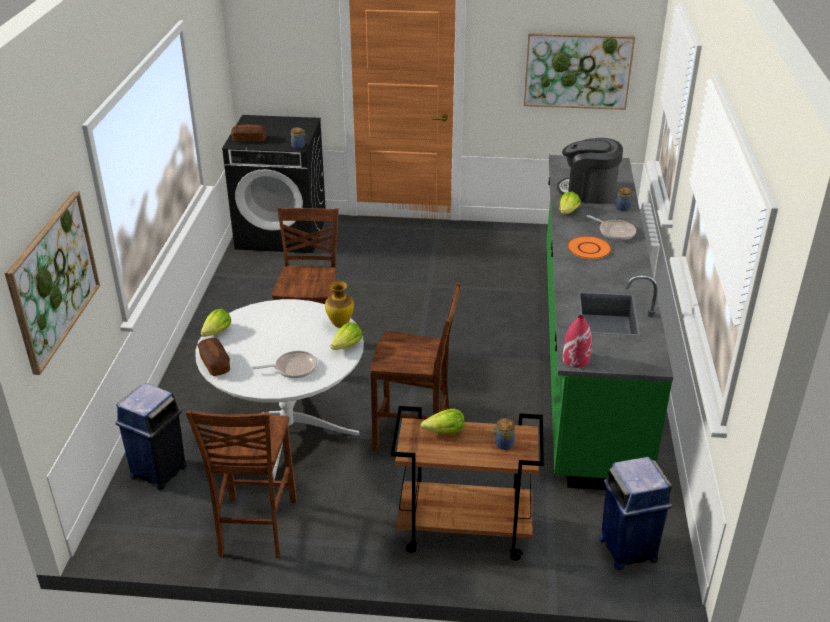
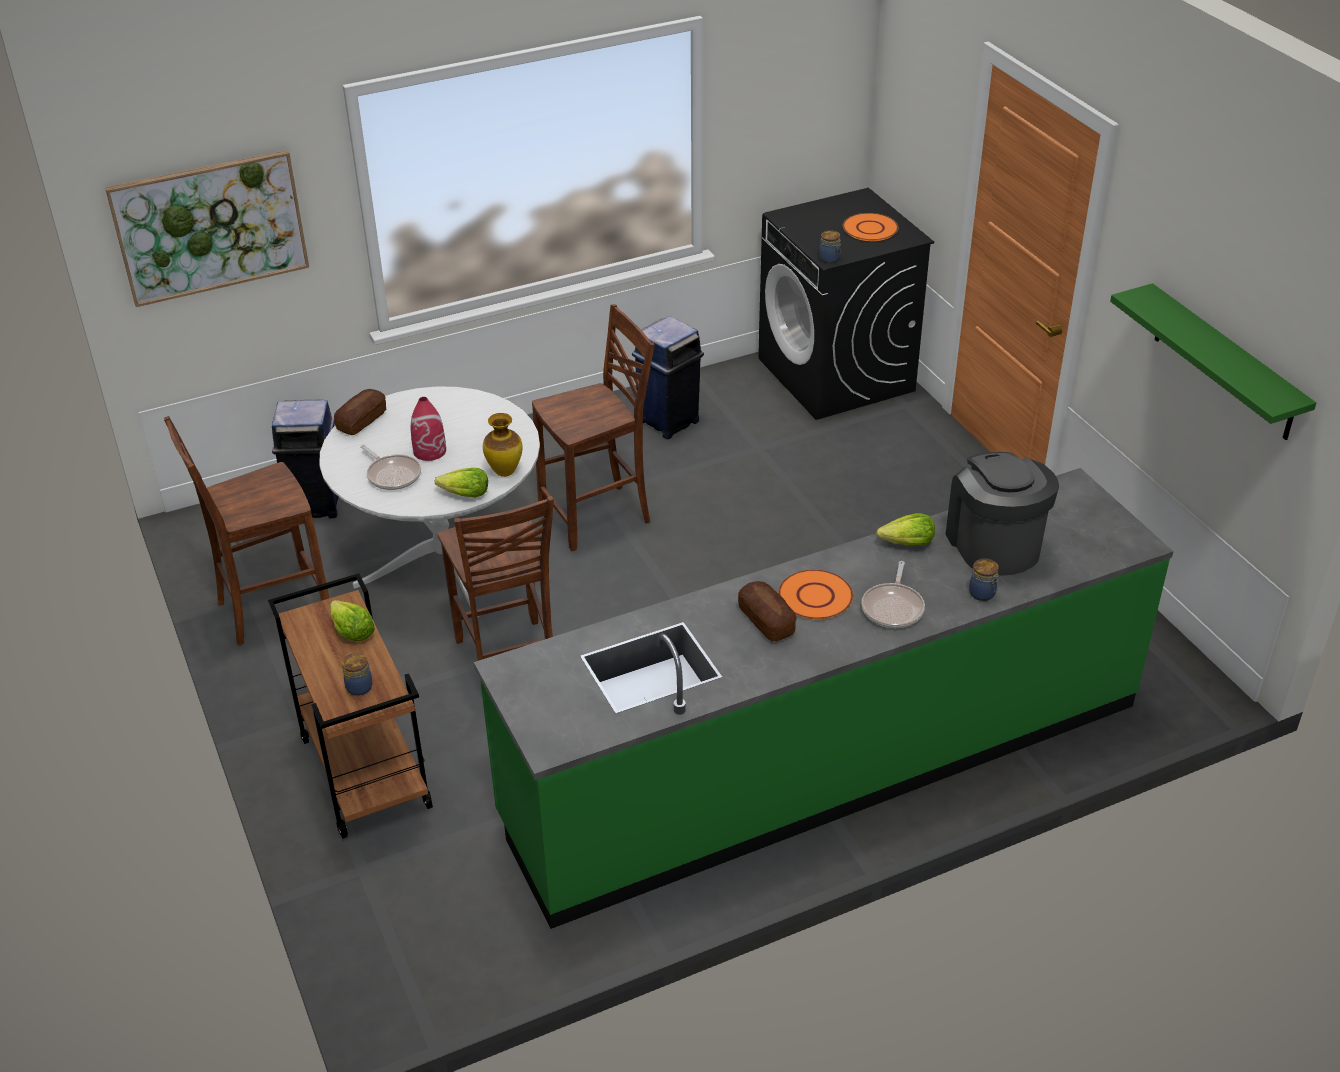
camera: 60 degrees right, 5 degrees up
lettuce [200,309,231,337] -> none
bread [231,124,266,142] -> bread moved to [738,581,797,641]
picture [524,33,635,110] -> green shelf [1110,283,1316,440]
red vase [563,315,592,368] -> red vase moved to [411,397,446,461]
blue trash can [599,457,672,570] -> blue trash can moved to [632,316,704,439]
none -> orange plate [843,213,899,241]

